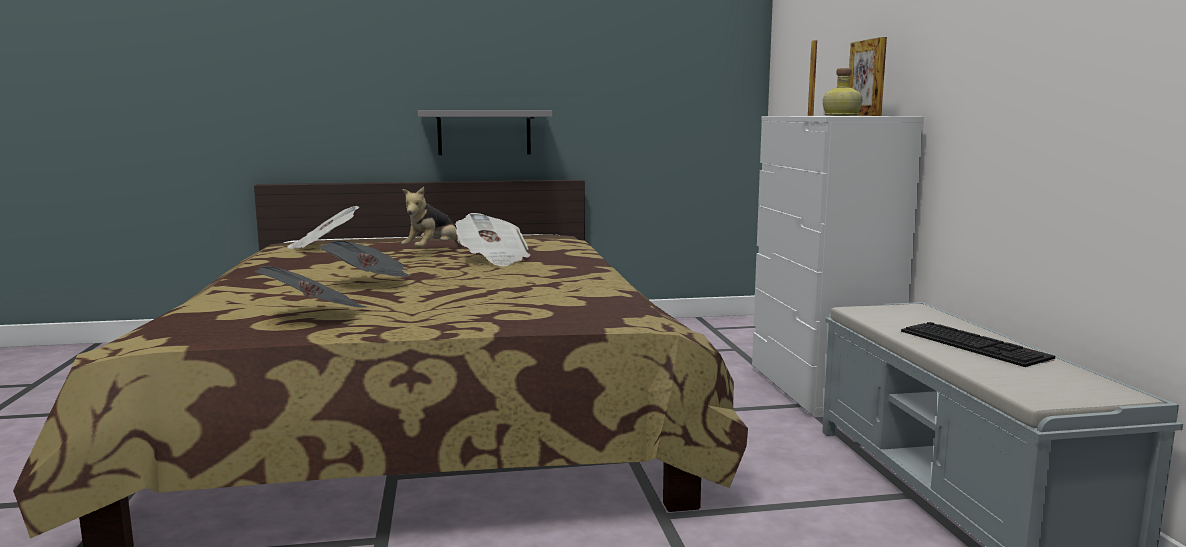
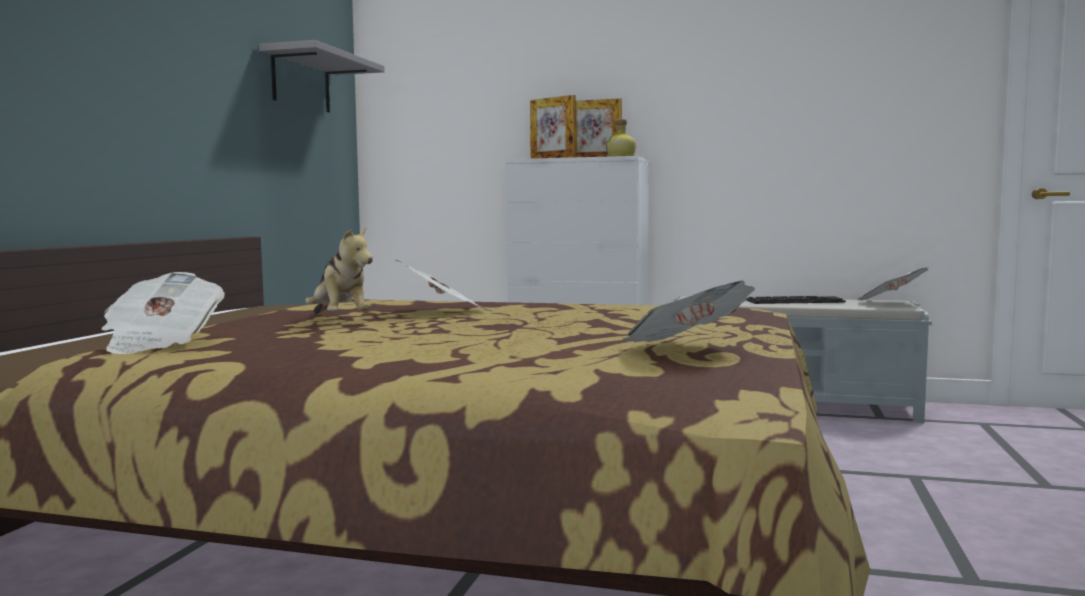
camera: 65 degrees left, 5 degrees down
newspaper [319,241,411,277] -> newspaper moved to [857,266,929,301]
grey shelf [418,110,552,155] -> grey shelf moved to [259,40,385,113]

